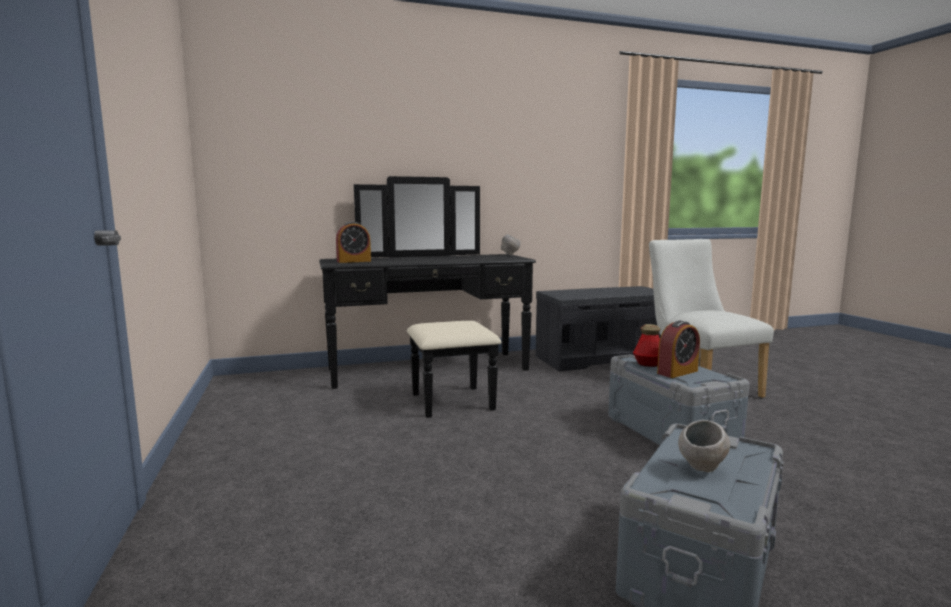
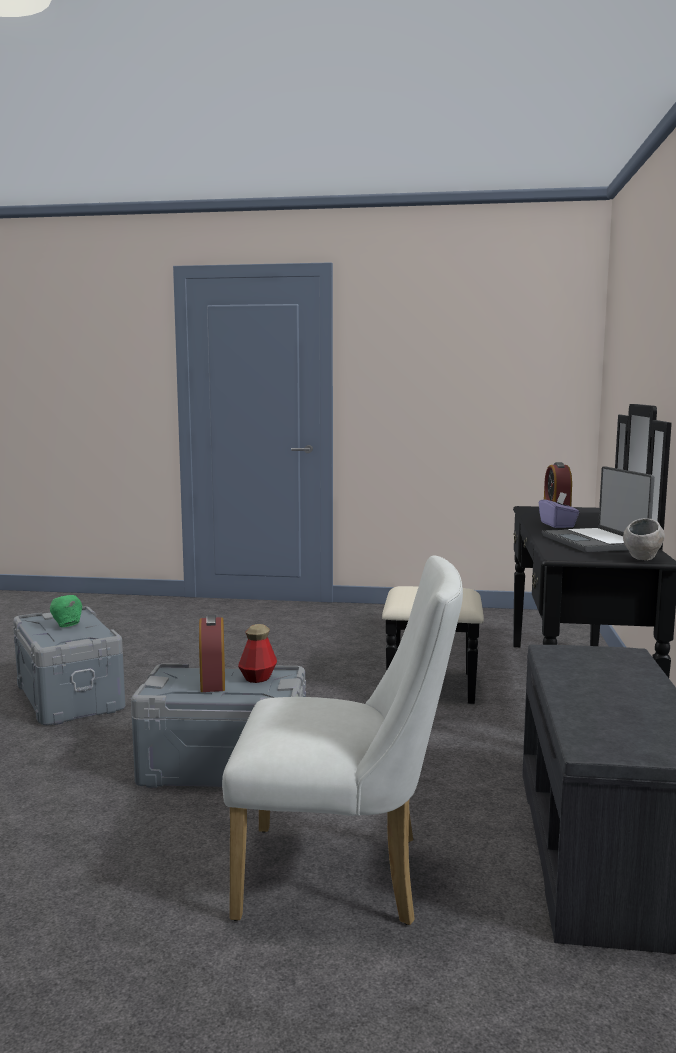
camera: 115 degrees right, 0 degrees up
grey bowl [678,420,730,473] -> green bowl [50,595,82,627]
none -> purple tissue box [539,492,580,528]
none -> laptop [542,466,655,552]

